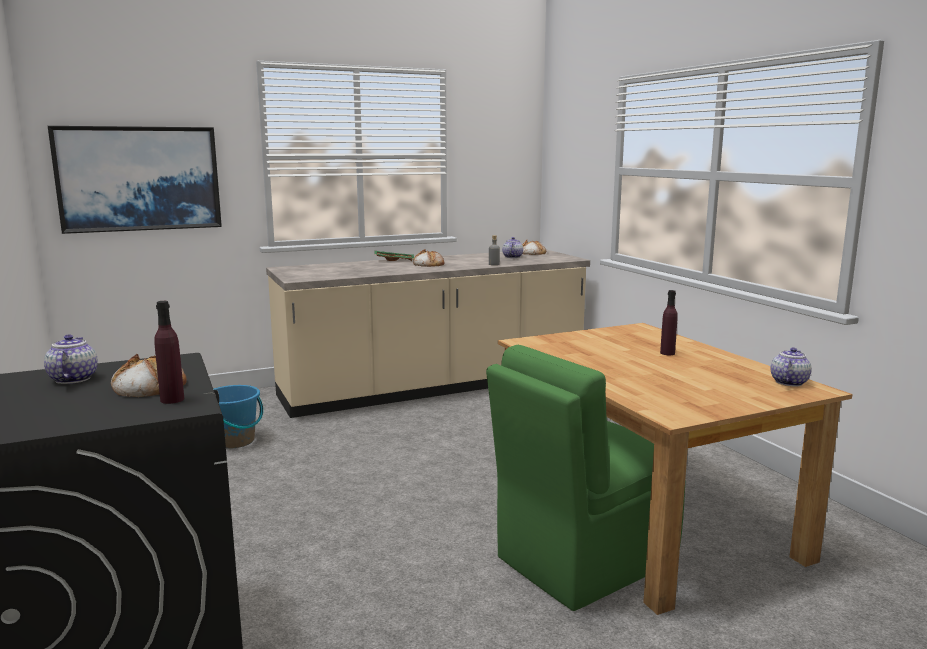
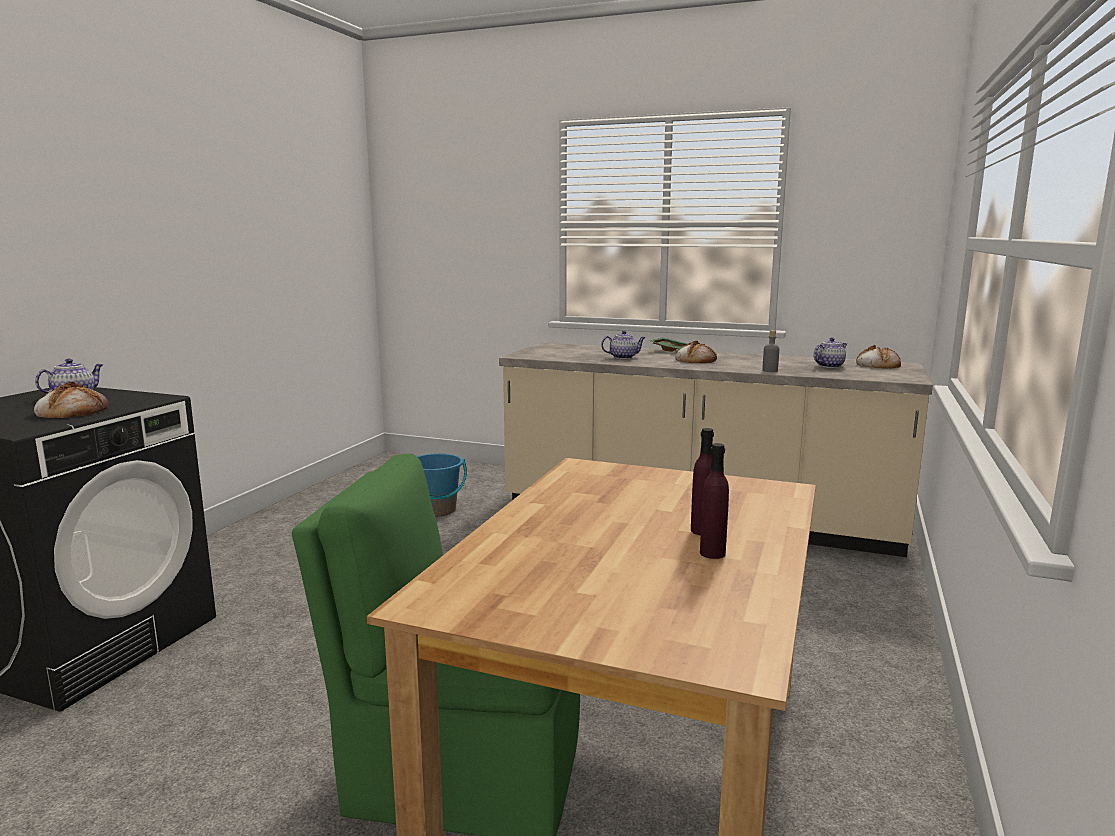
camera: 45 degrees right, 0 degrees up
picture [48,126,222,234] -> none
purple bottle [154,301,184,404] -> purple bottle moved to [700,443,729,559]
teapot [770,347,812,387] -> teapot moved to [601,331,646,359]

